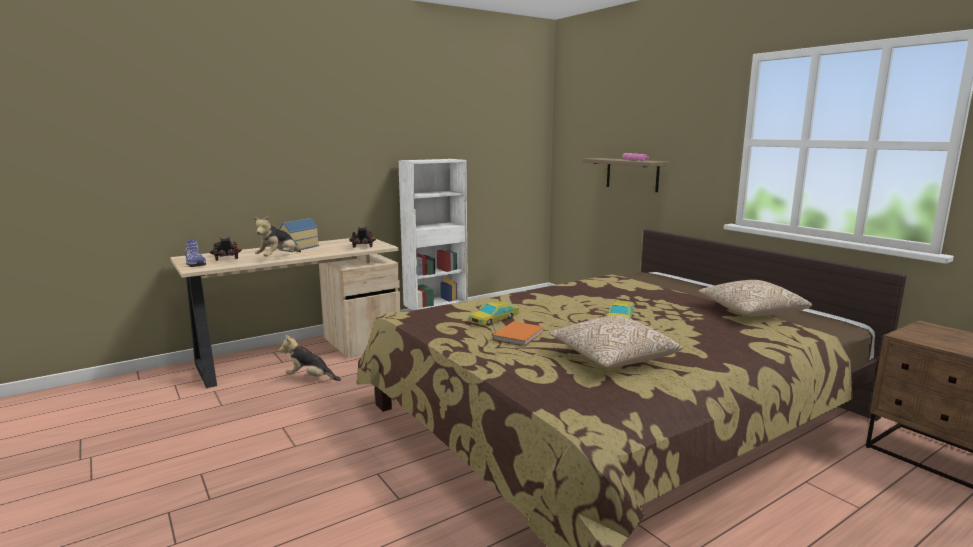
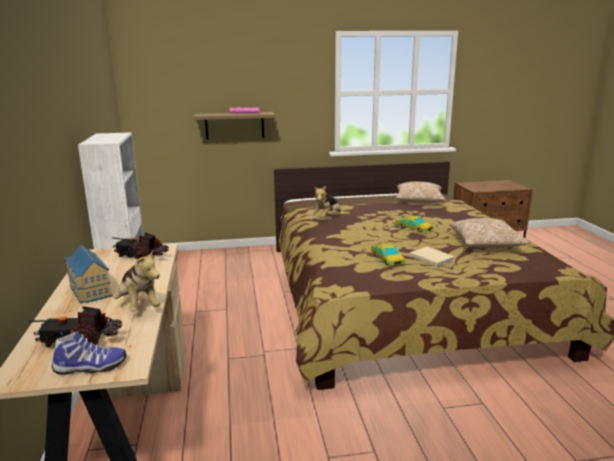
camera: 65 degrees left, 5 degrees up
plush toy [279,335,341,381] -> plush toy moved to [311,186,341,218]
orange book [493,321,544,347] -> beige book [409,247,455,267]

